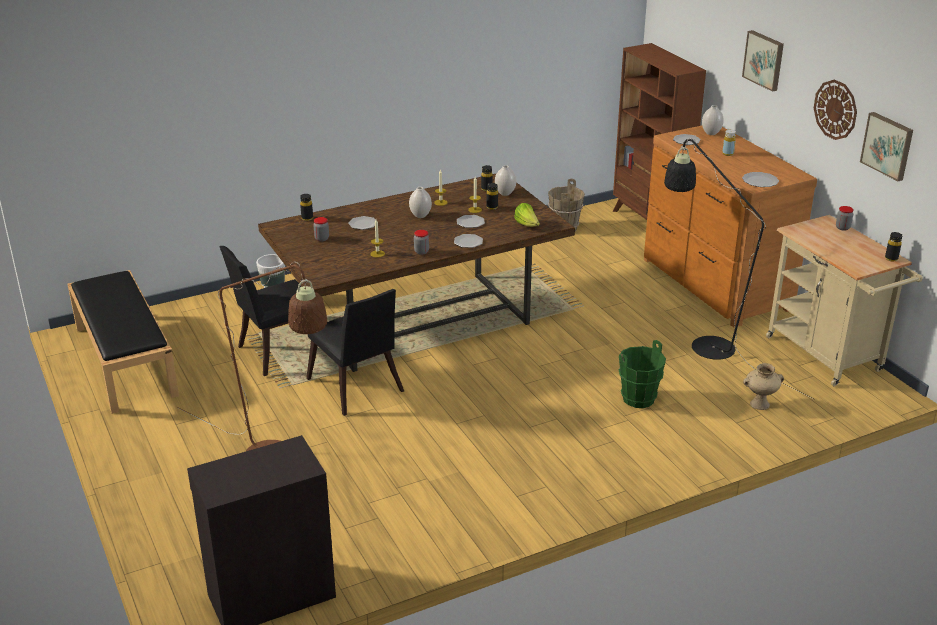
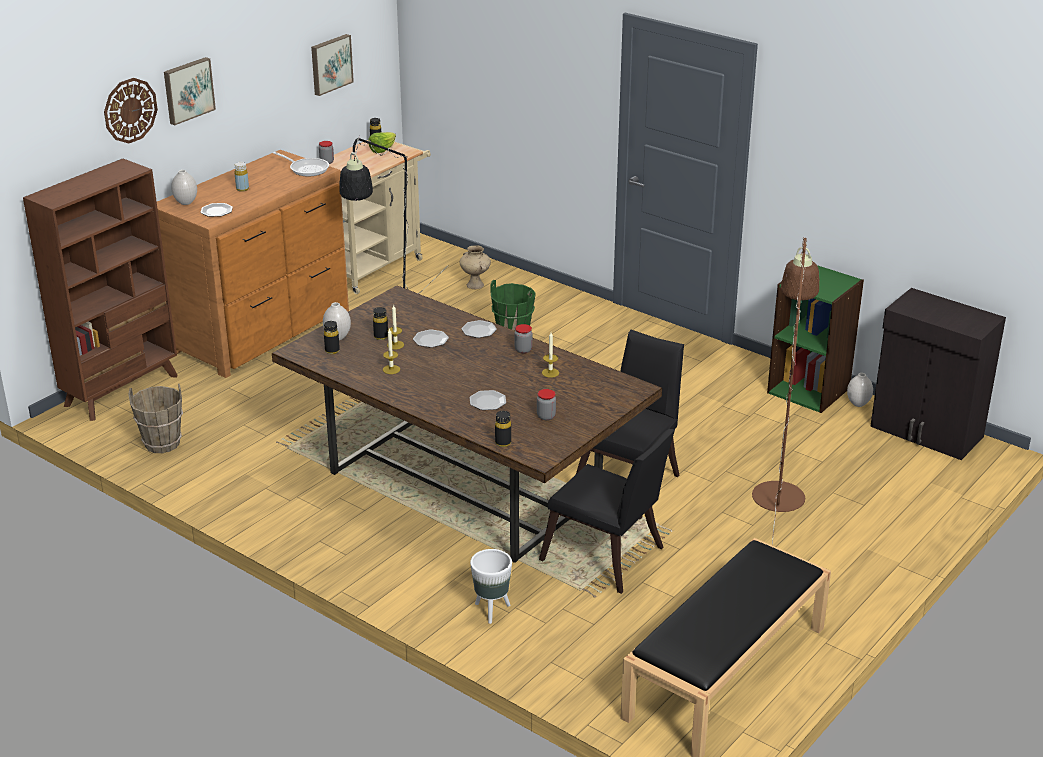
camera: 115 degrees left, 0 degrees up
white vase [409,187,432,218] -> white vase moved to [847,373,873,407]
lettuce [514,203,540,227] -> lettuce moved to [368,132,396,153]
plate [742,172,779,187] -> frying pan [273,152,329,177]
wall clock [814,79,857,140] -> wall clock moved to [104,78,158,143]
none -> green bookcase [767,265,864,413]

